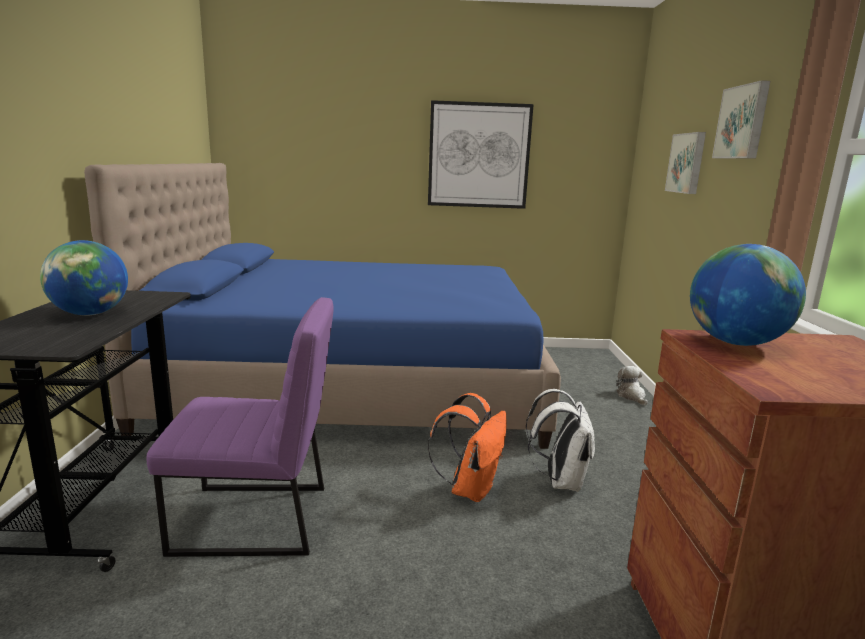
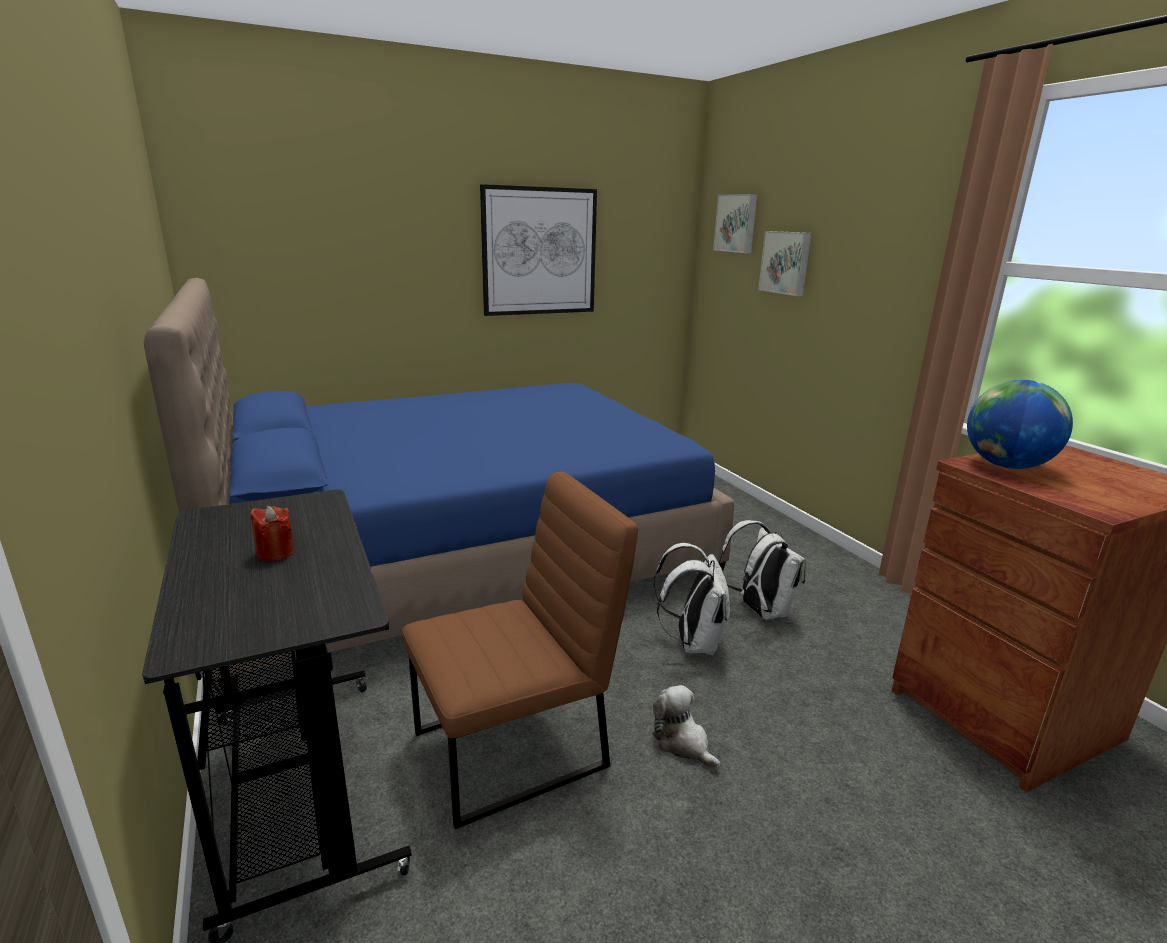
camera: 25 degrees left, 5 degrees up
globe [40,240,128,316] -> red candle [250,506,295,561]
purple chair [147,297,334,557] -> brown chair [402,472,638,829]
orange backpack [428,393,507,502] -> white backpack [653,543,730,655]
plush toy [616,366,648,406] -> plush toy moved to [652,685,720,770]
picture [712,80,770,159] -> picture moved to [713,194,758,253]

